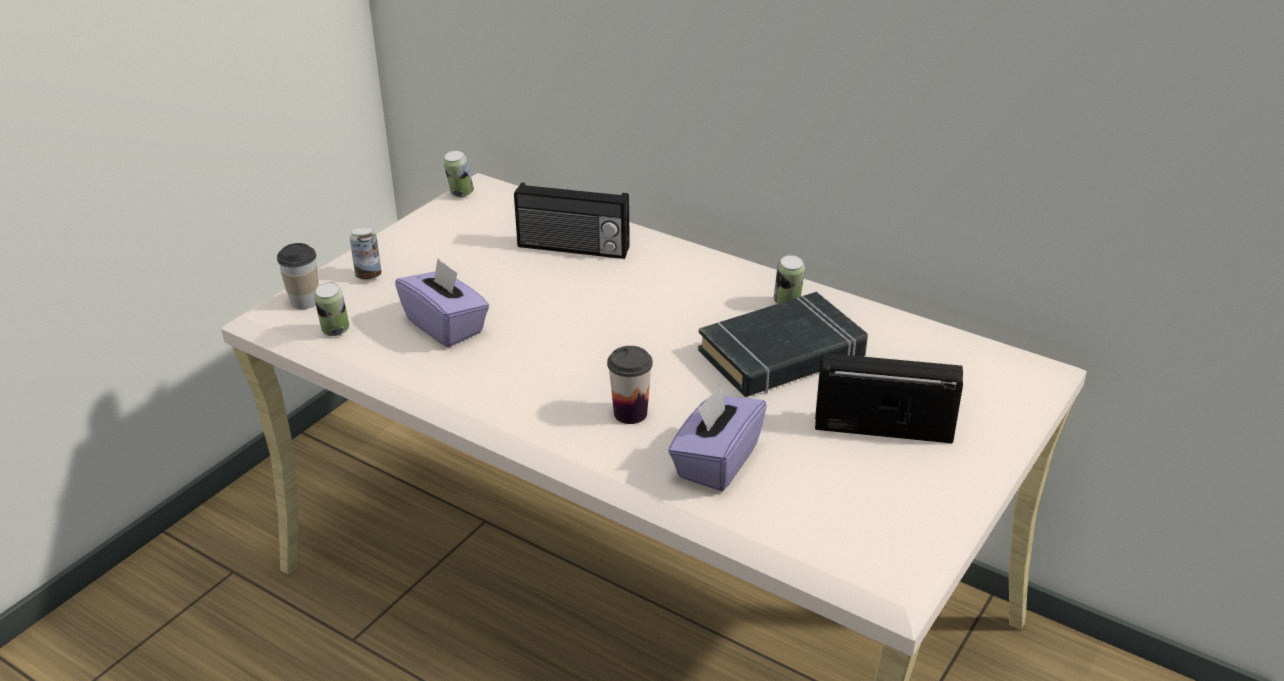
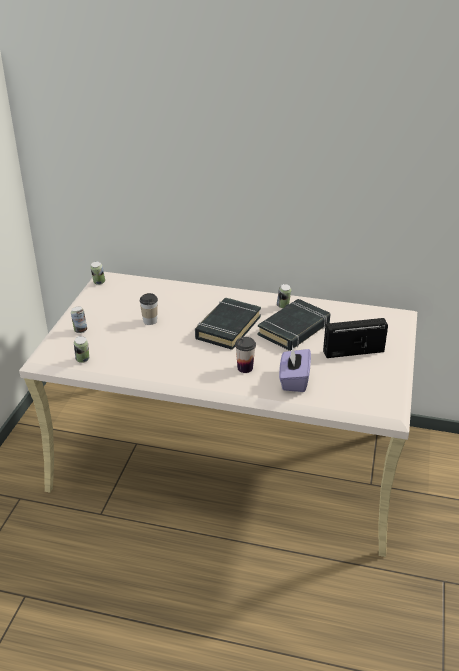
camera: 20 degrees left, 0 degrees up
cup [277,243,319,309] -> cup moved to [140,293,158,325]
purple tissue box [395,258,489,347] -> none
radio [514,182,630,259] -> none
none -> black book [195,298,261,350]

